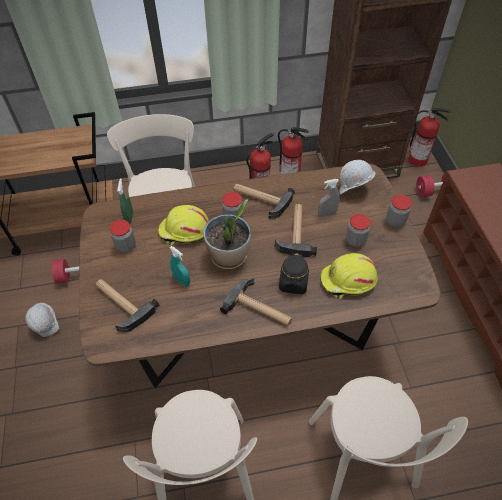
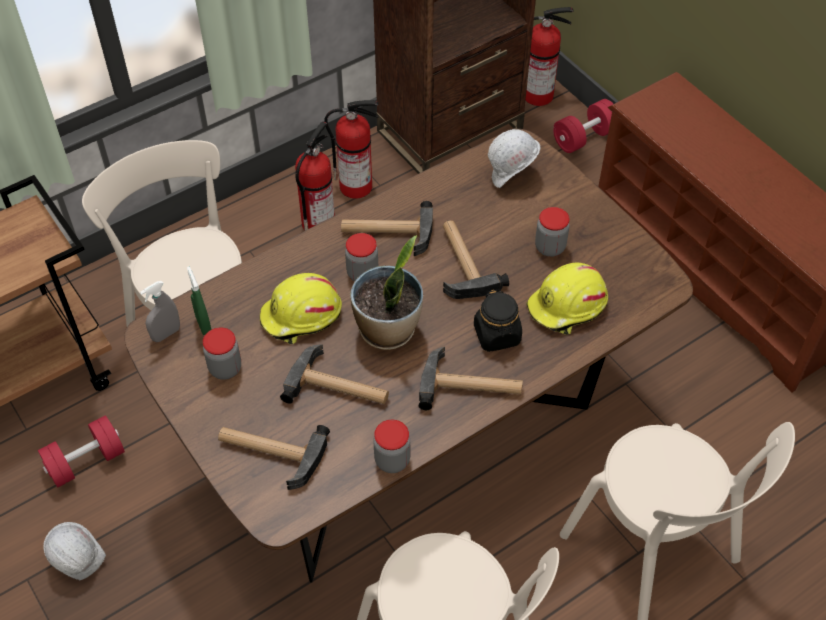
camera: 25 degrees left, 0 degrees up
turquoise spray bottle [170,246,190,287] -> hammer [280,344,389,404]
grey spray bottle [318,179,340,217] -> grey spray bottle moved to [140,281,180,342]
jar [386,195,412,227] -> jar moved to [373,420,410,473]

